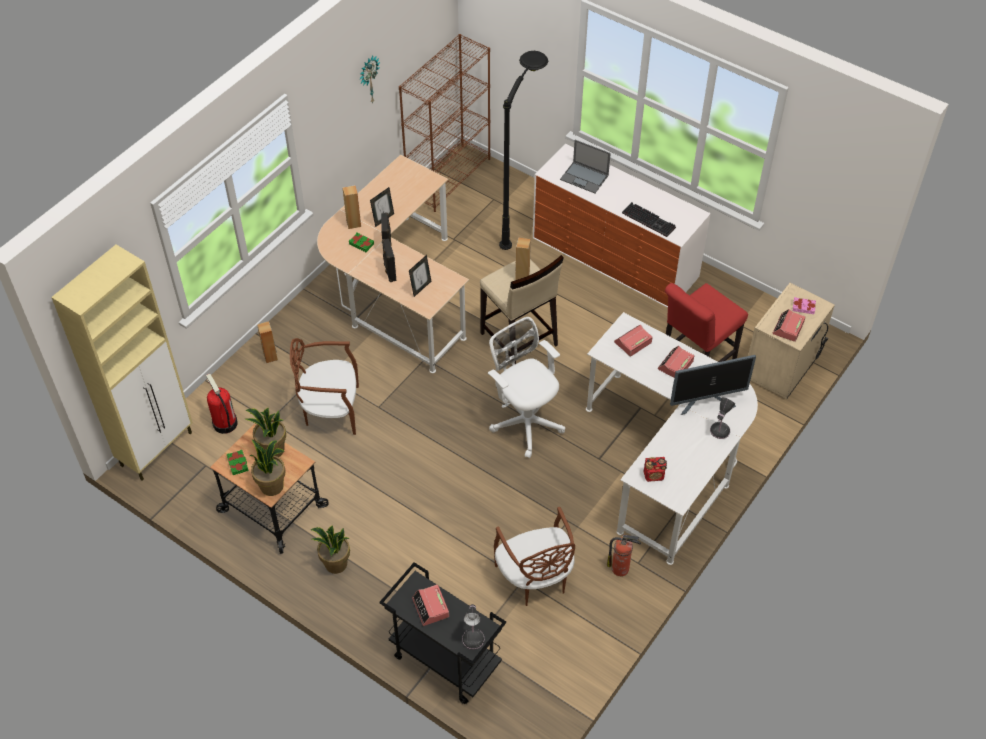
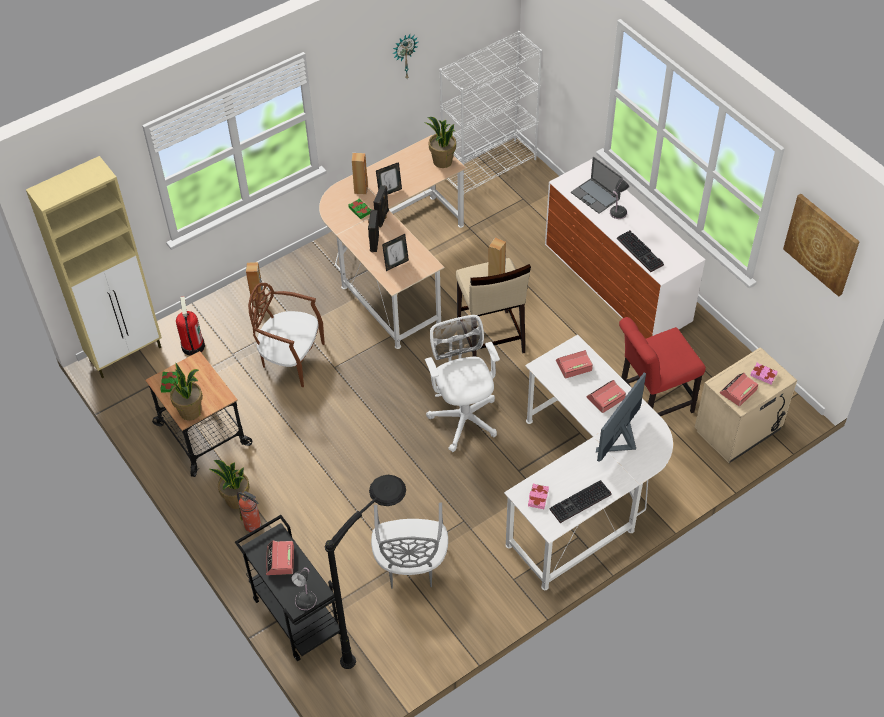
camera: 20 degrees right, 0 degrees up
potted plant [246,408,286,457] -> potted plant moved to [425,117,456,168]
brown bookcase [399,34,490,212] -> white bookcase [439,31,542,193]
brown chair [494,507,575,606] -> grey chair [371,503,448,589]
black floor lamp [499,51,548,250] -> black floor lamp moved to [325,475,406,669]
fire extinguisher [607,535,641,576] -> fire extinguisher moved to [237,491,261,532]
radio [644,457,667,482] -> pink book [528,484,549,509]
monitor [670,355,756,415] -> monitor turned 120 degrees clockwise [596,373,646,462]
table lamp [710,397,735,439] -> table lamp moved to [610,178,630,219]
none -> keyboard [550,480,612,523]
none -> picture [783,194,860,297]

